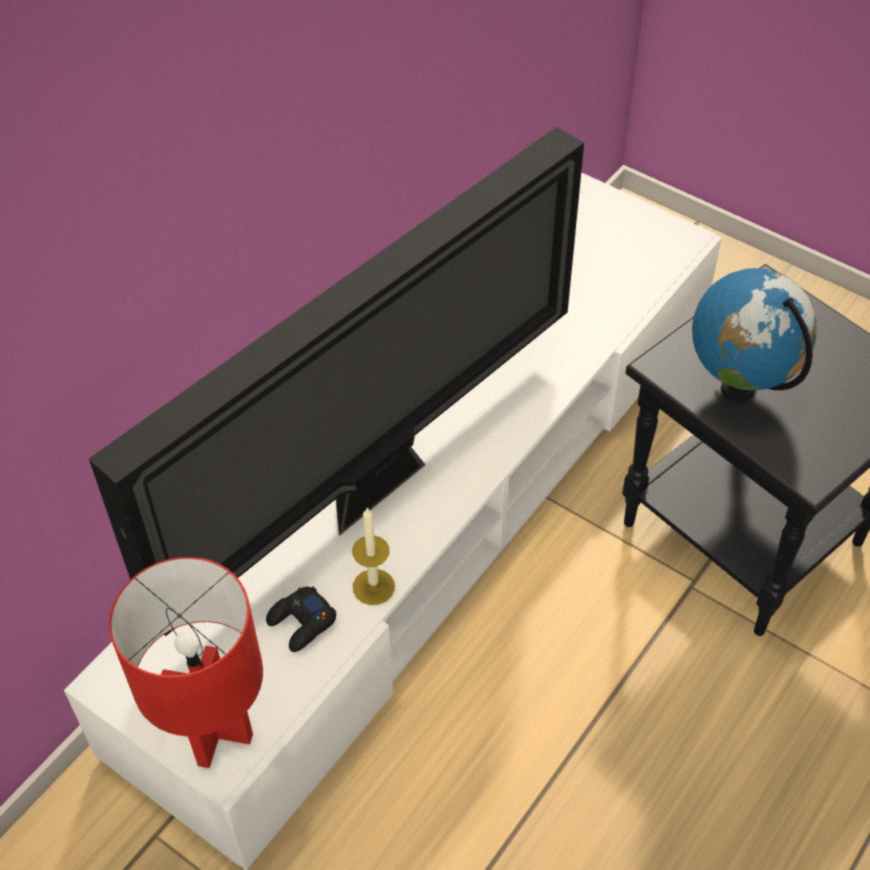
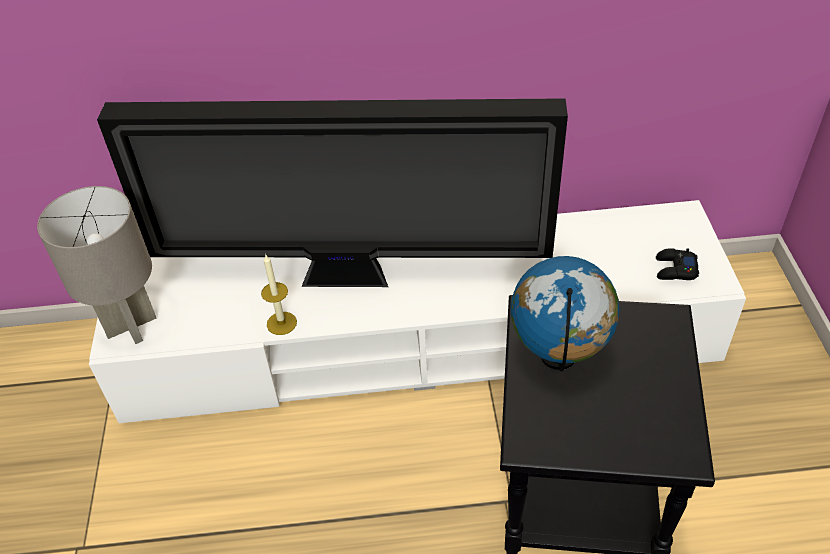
camera: 50 degrees right, 5 degrees down
red table lamp [109,557,263,768] -> grey table lamp [37,186,157,344]
black game controller [266,586,337,652] -> black game controller moved to [656,248,699,280]

